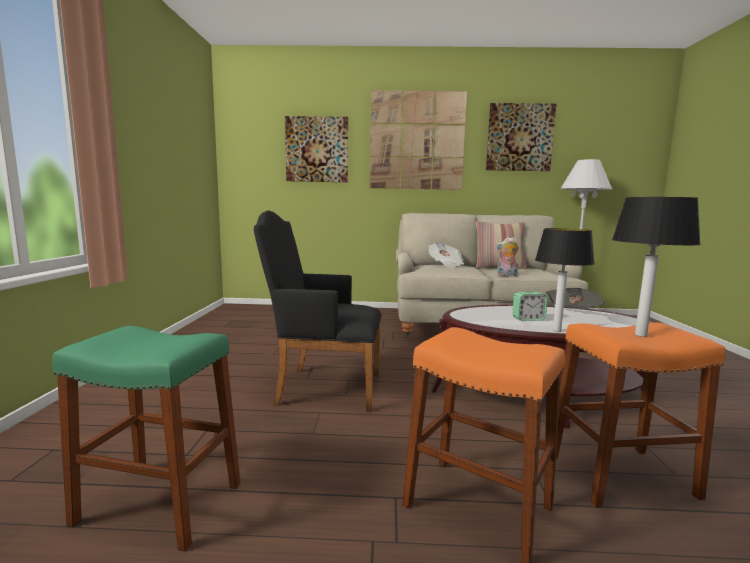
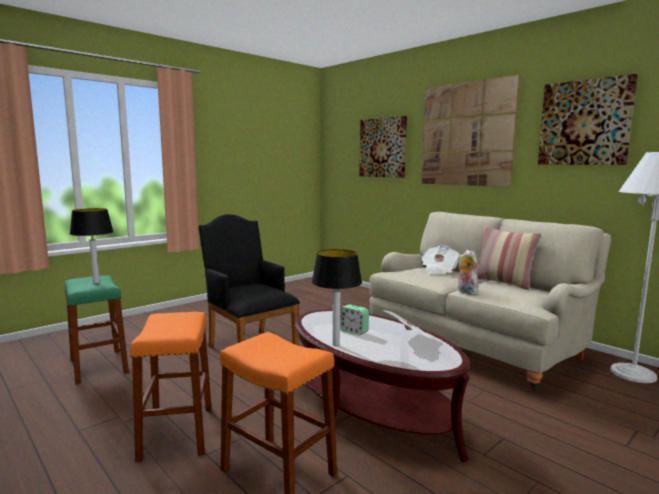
camera: 45 degrees right, 0 degrees up
table lamp [612,197,701,337] -> table lamp moved to [70,208,114,284]

